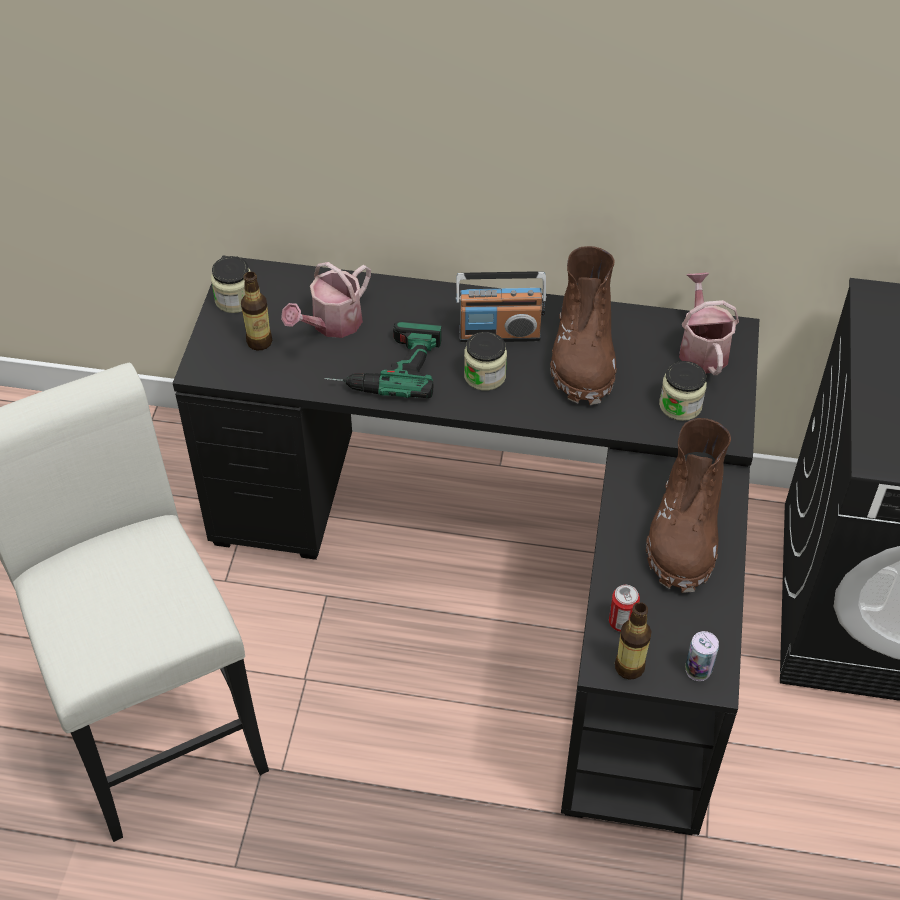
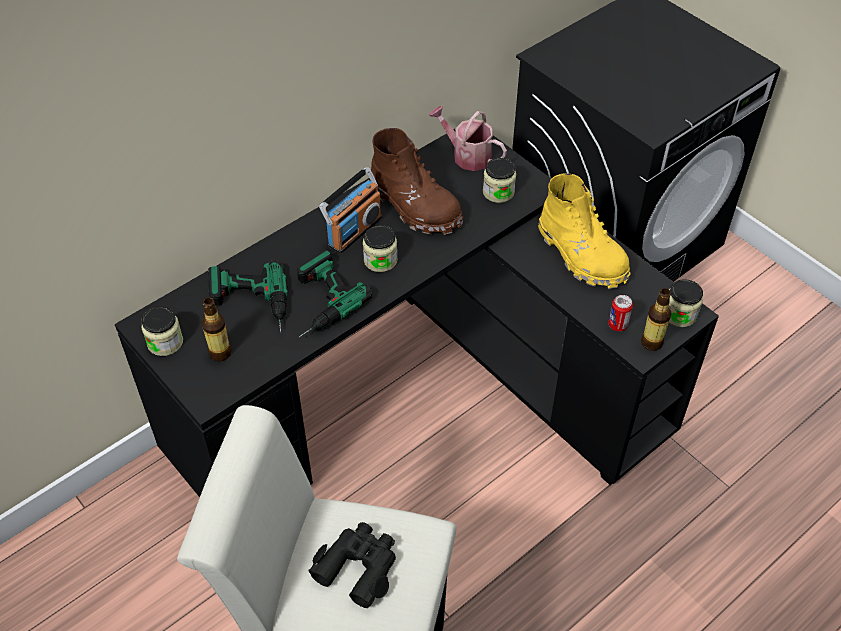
camera: 50 degrees left, 0 degrees up
watering can [281,262,371,338] -> power drill [208,260,288,332]
brown boot [646,418,731,593] -> yellow boot [538,173,631,289]
can [685,631,719,681] -> jar [668,279,703,327]
none -> black binoculars [308,522,396,608]

